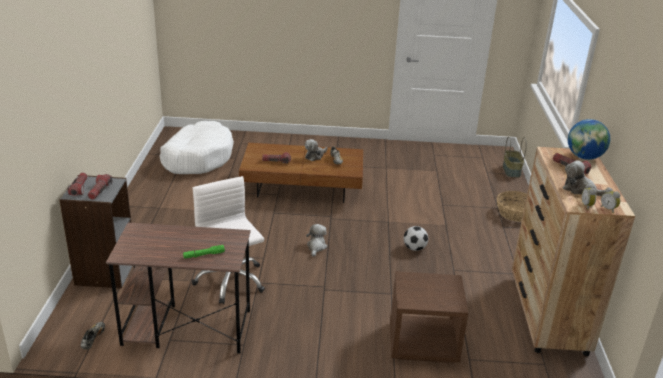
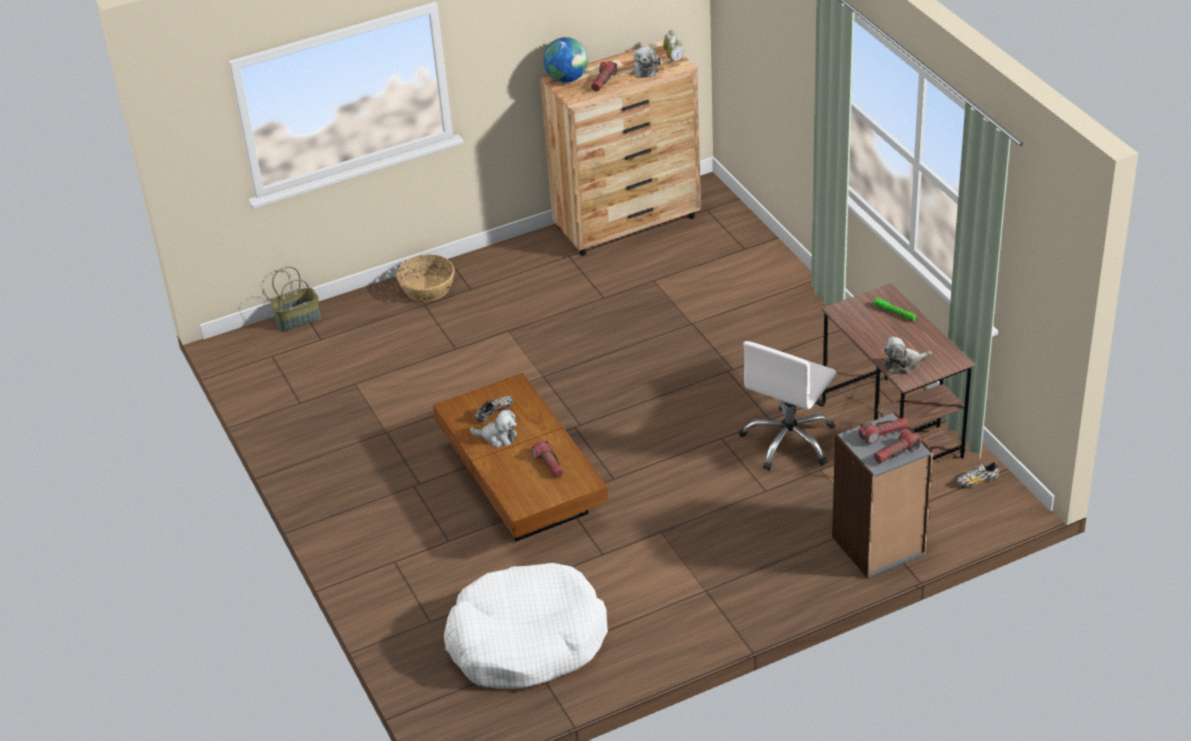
camera: 115 degrees left, 10 degrees up
plush toy [306,224,327,257] -> plush toy moved to [883,337,932,374]
brown nightstand [390,271,468,363] -> none
football [404,226,428,251] -> none

